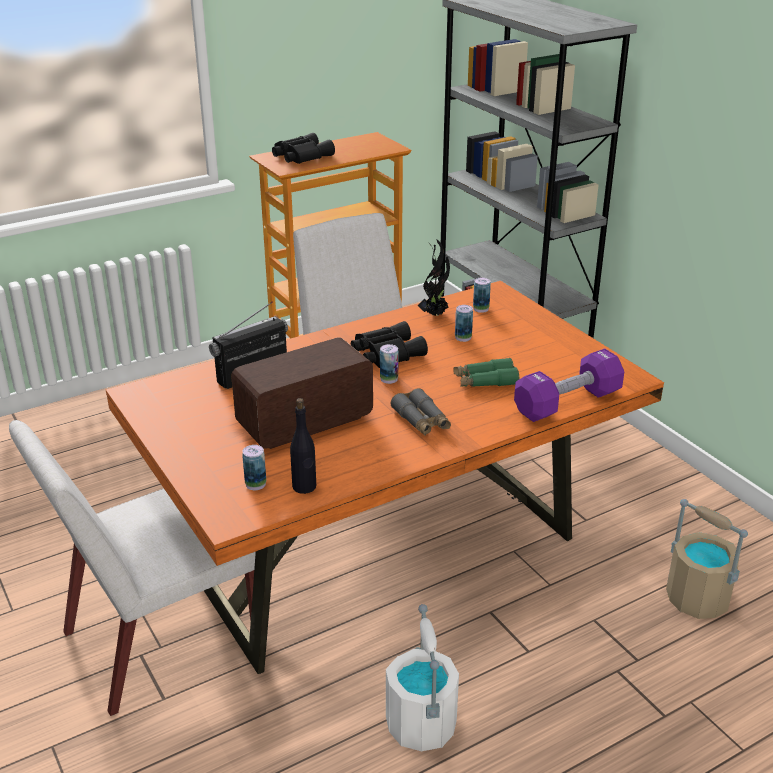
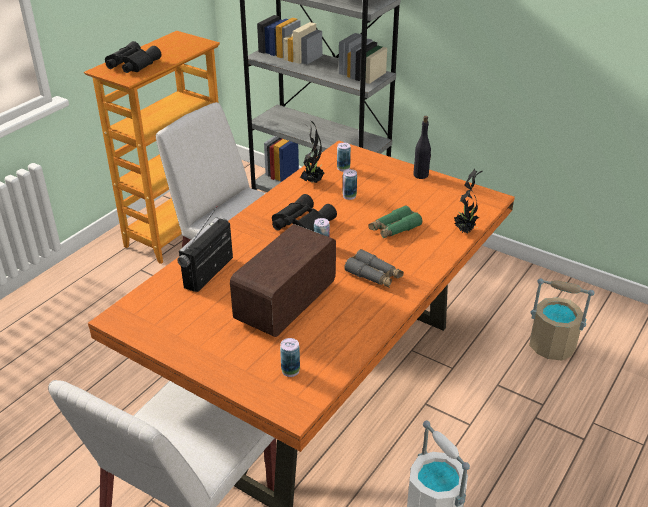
camera: 25 degrees left, 5 degrees up
black bottle [290,398,316,494] -> black bottle moved to [413,116,431,179]
purple dumbbell [514,349,624,422] -> potted plant [454,169,483,233]

